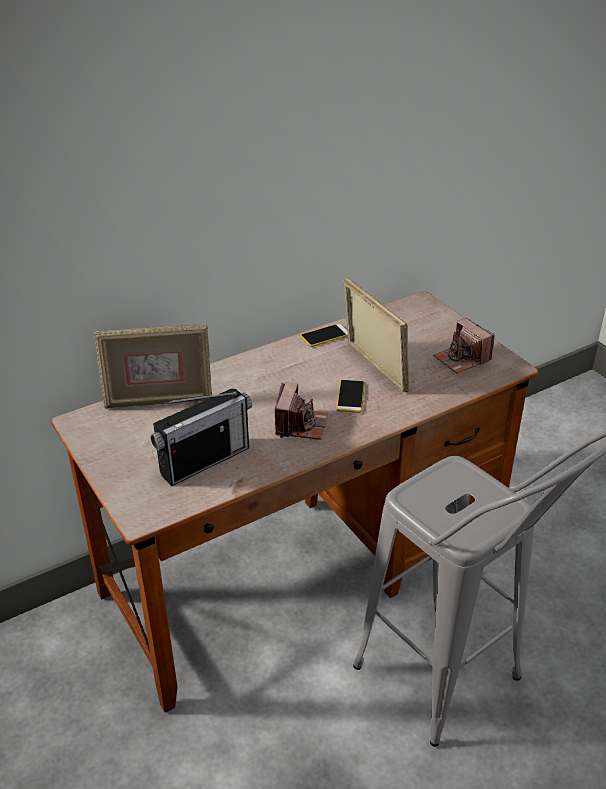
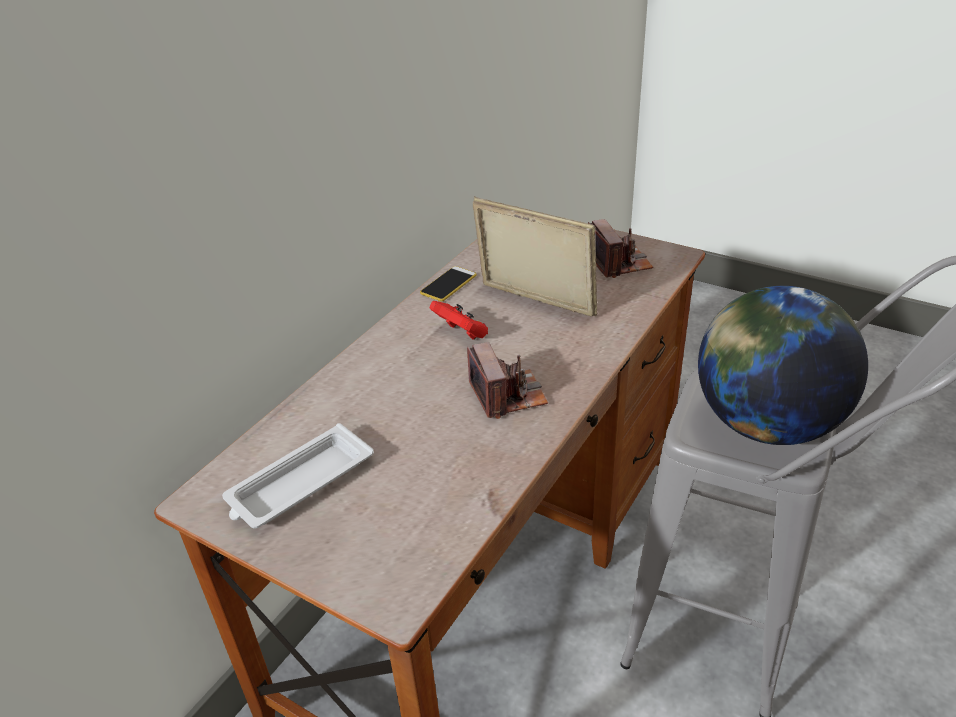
camera: 25 degrees left, 0 degrees up
picture frame [94,324,212,409] -> none
radio [150,389,252,486] -> none
phone [336,380,365,413] -> none
camera [433,318,494,373] -> camera turned 135 degrees counterclockwise [588,219,653,278]
none -> white tray [222,423,374,528]
none -> red game controller [430,301,488,340]
none -> globe [698,286,868,445]

